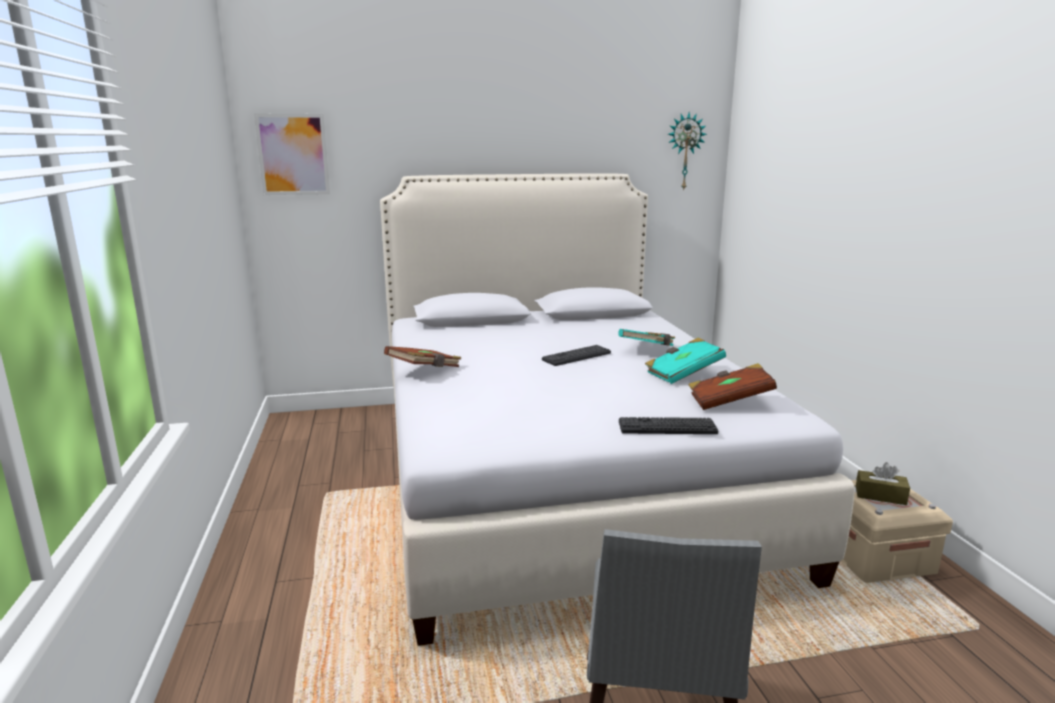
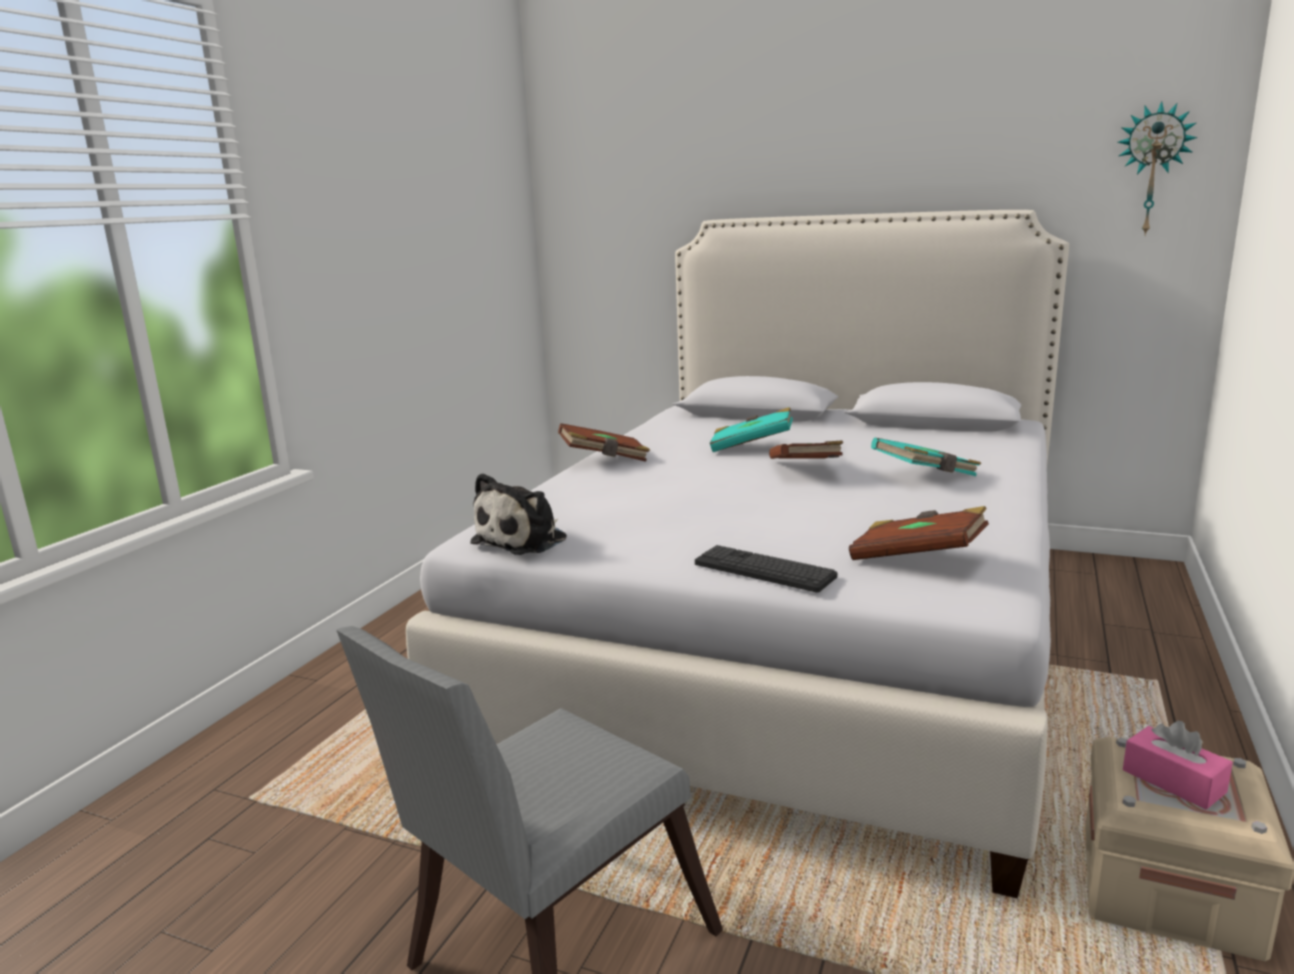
camera: 35 degrees right, 0 degrees up
picture [254,114,330,195] -> none
keyboard [542,345,611,366] -> brown book [769,440,843,459]
turquoise book [645,337,726,384] -> turquoise book moved to [710,407,793,452]
brown tissue box [856,462,910,505] -> pink tissue box [1123,721,1233,809]
none -> plush toy [470,473,567,555]

